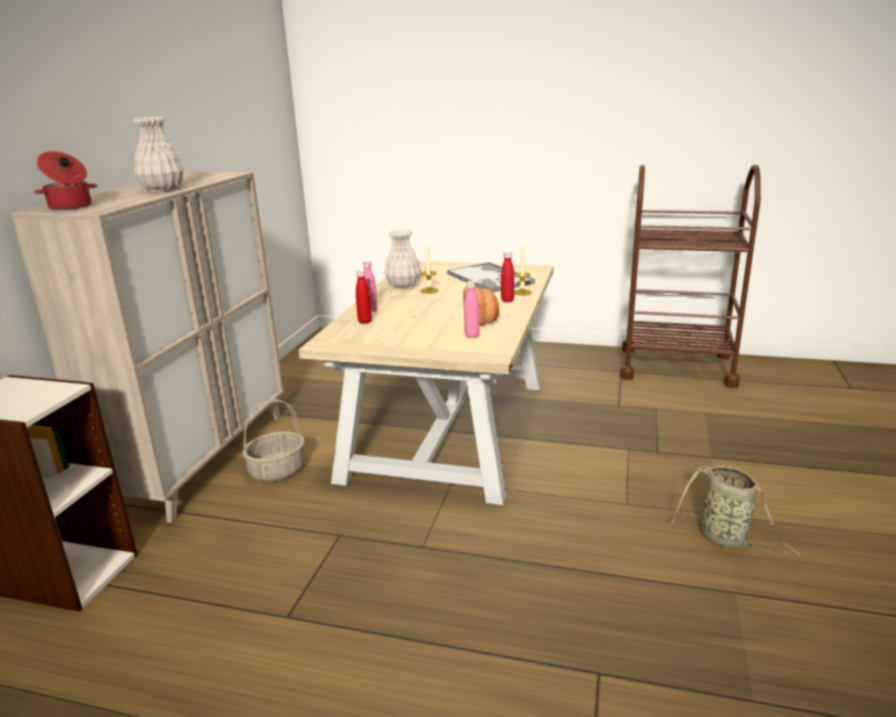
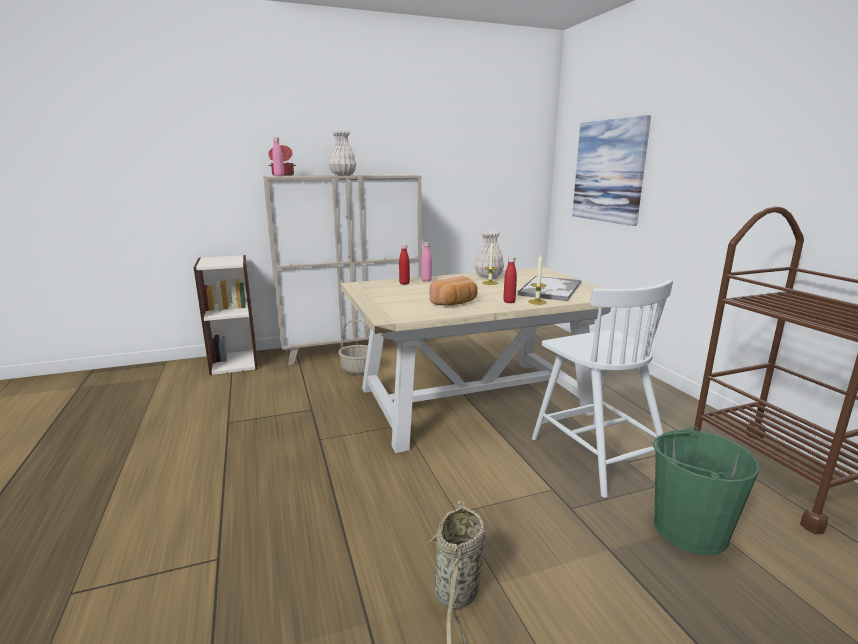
camera: 55 degrees right, 5 degrees down
pink bottle [464,281,480,338] -> pink bottle moved to [272,137,284,176]
none -> white chair [532,279,673,498]
none -> picture [572,115,651,226]
none -> green bucket [653,426,760,556]

